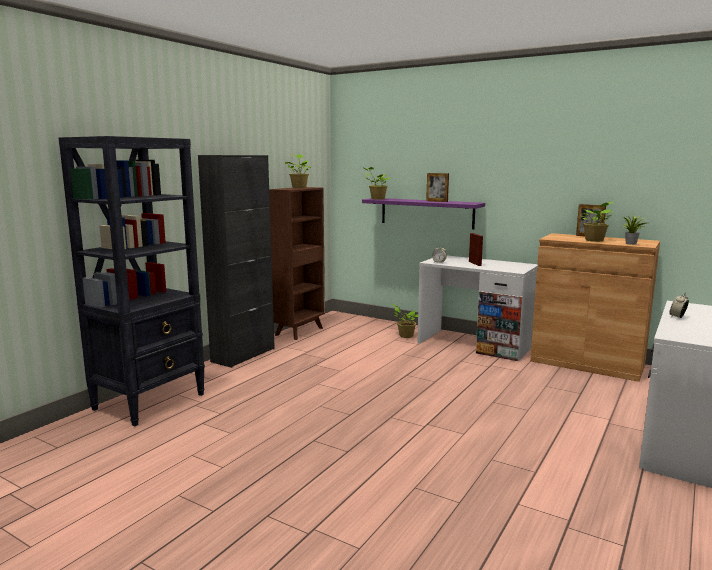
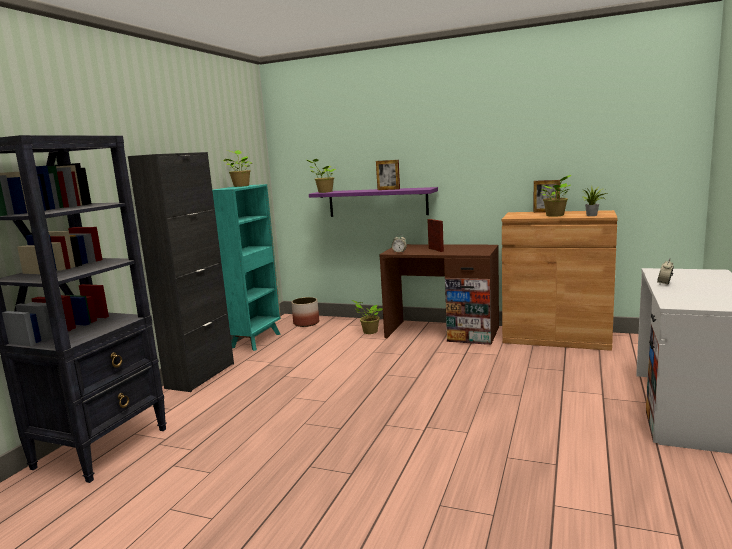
camera: 10 degrees left, 0 degrees up
brown bookcase [269,187,325,340] -> turquoise bookcase [212,184,281,351]
white desk [417,256,538,361] -> brown desk [379,244,499,345]
none -> planter [291,297,319,327]

